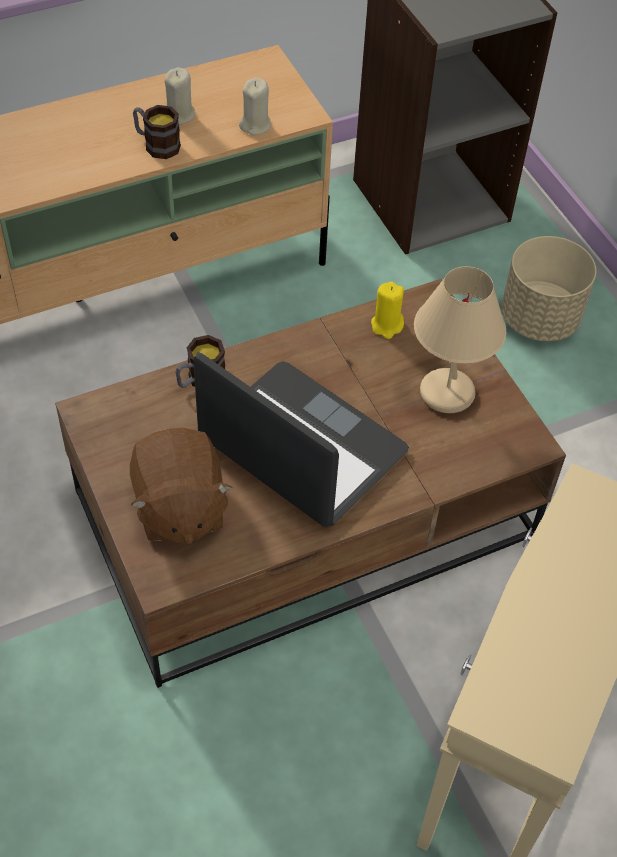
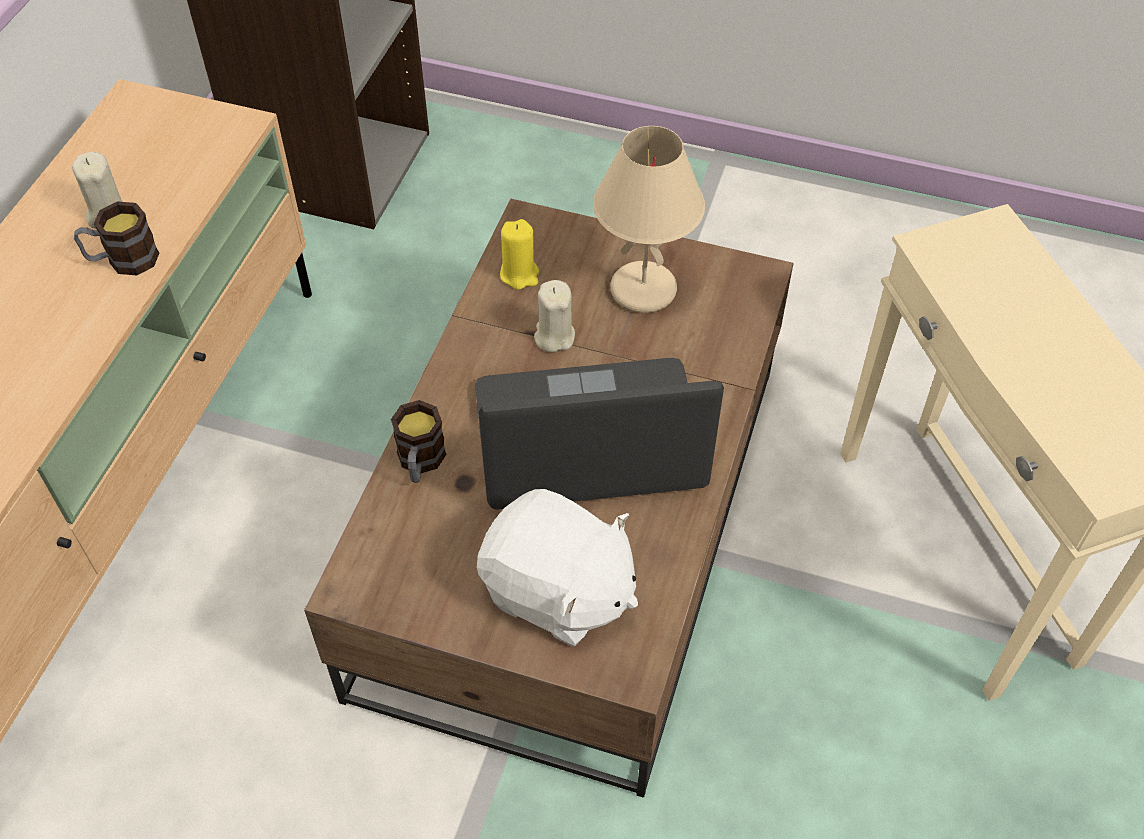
camera: 45 degrees left, 0 degrees up
brown plush toy [130,428,232,545] -> white plush toy [477,489,638,646]
beige candle [239,78,271,136] -> beige candle moved to [534,280,575,352]
beige planter [501,236,596,342] -> none

